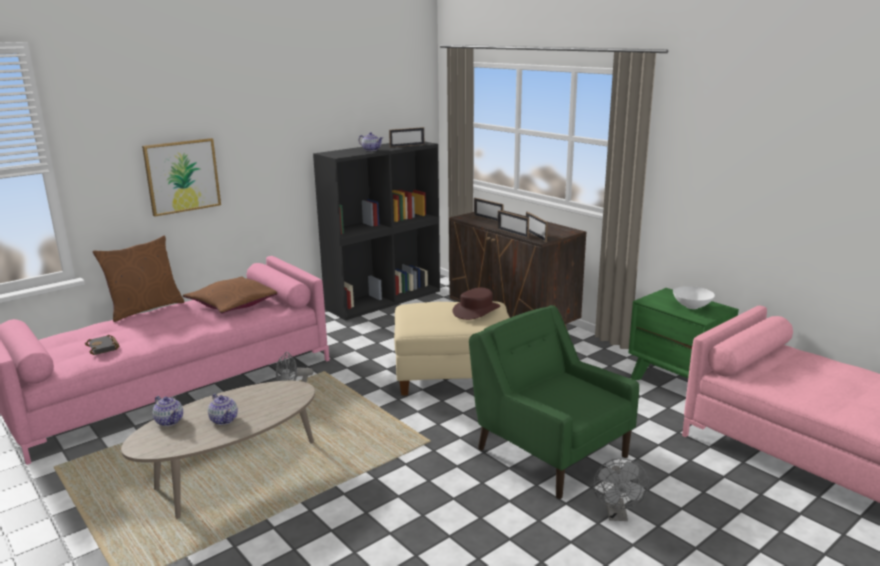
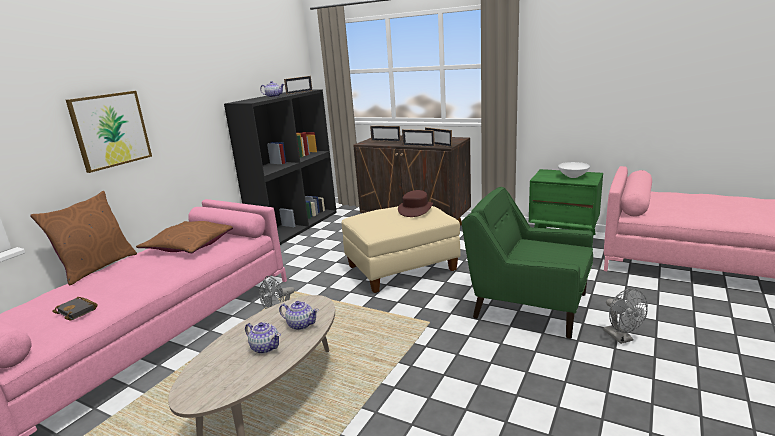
camera: 20 degrees left, 0 degrees up
teapot [153,396,183,426] -> teapot moved to [279,301,319,330]

